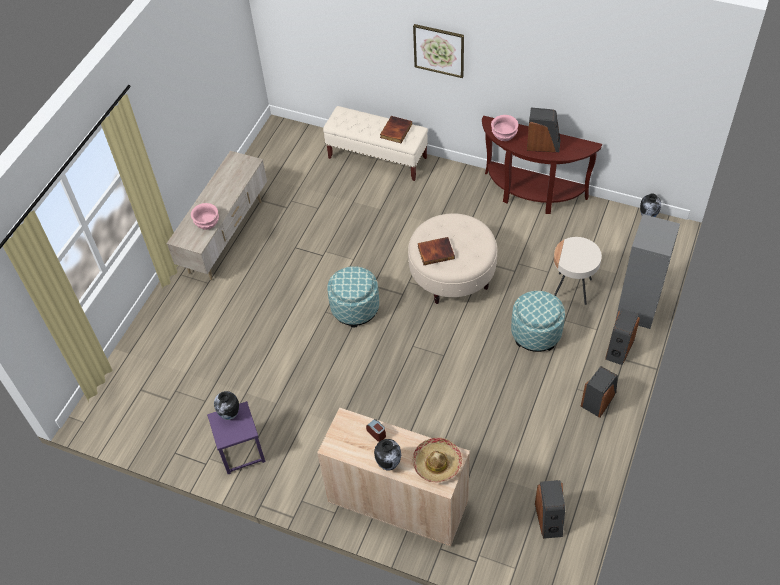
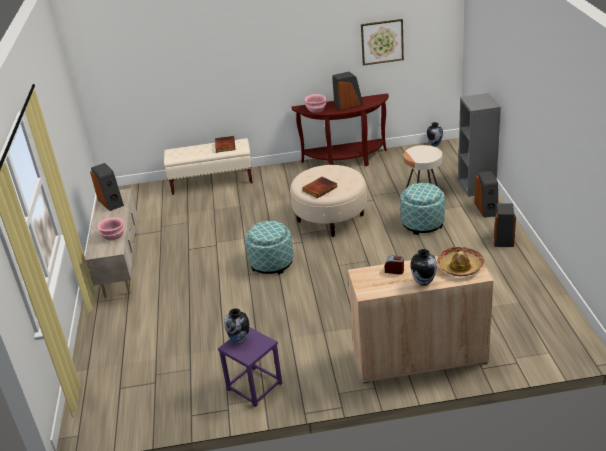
camera: 30 degrees left, 20 degrees down
picture [413,24,464,78] -> picture moved to [361,19,404,66]
speaker [535,480,565,539] -> speaker moved to [90,163,124,211]

